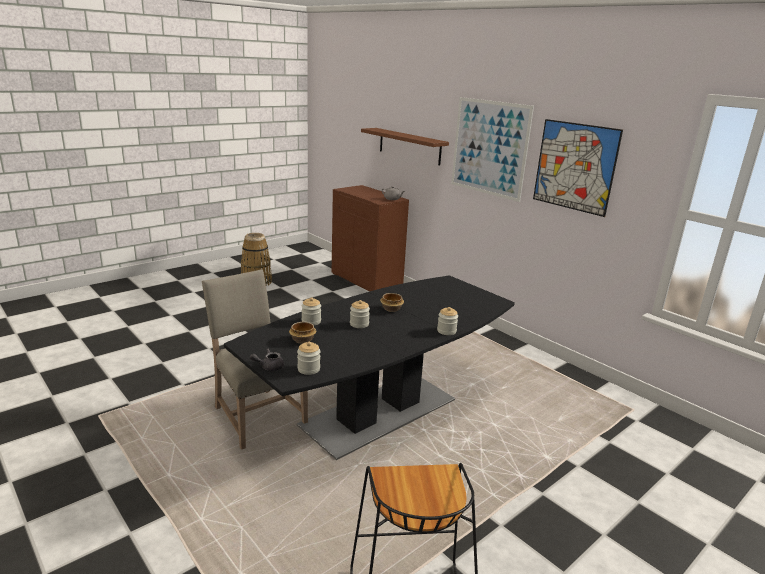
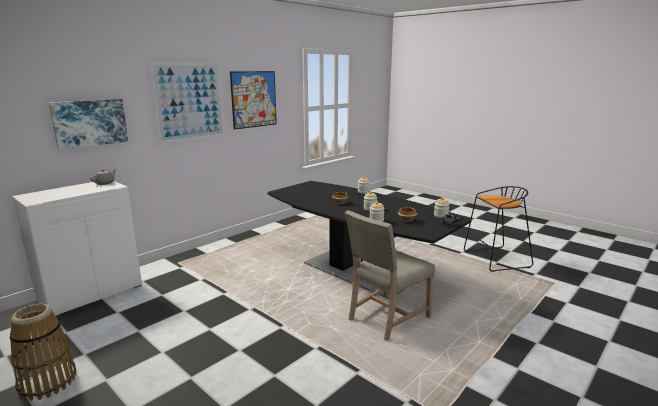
camera: 95 degrees left, 5 degrees down
brown cabinet [332,185,409,291] -> white cabinet [12,181,142,317]
brown shelf [361,128,449,165] -> picture [49,99,128,150]

